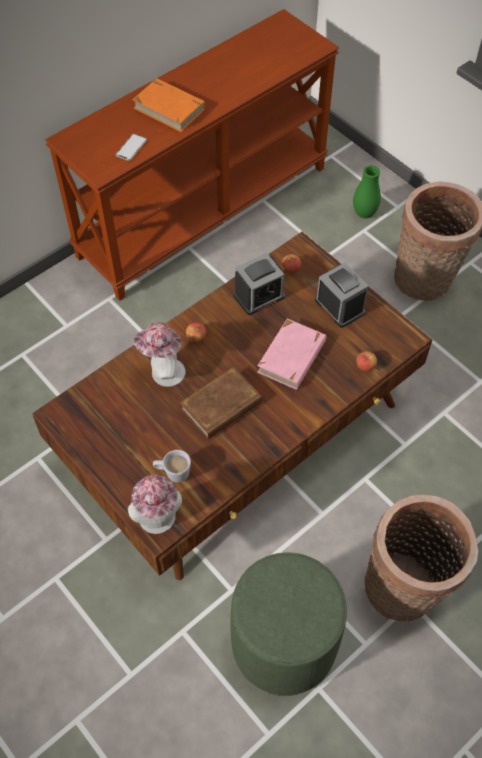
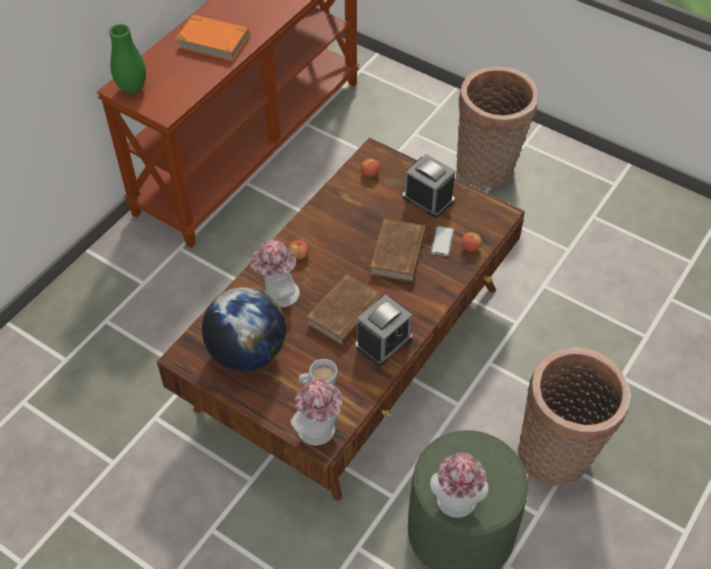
camera: 15 degrees left, 5 degrees down
phone [116,134,147,161] -> phone moved to [431,226,454,256]
alarm clock [233,253,285,315] -> alarm clock moved to [355,294,412,366]
pink book [257,319,326,390] -> brown book [369,219,426,283]
green vase [353,165,381,218] -> green vase moved to [109,24,146,94]
none -> globe [202,287,286,371]
none -> hat [430,453,488,518]

